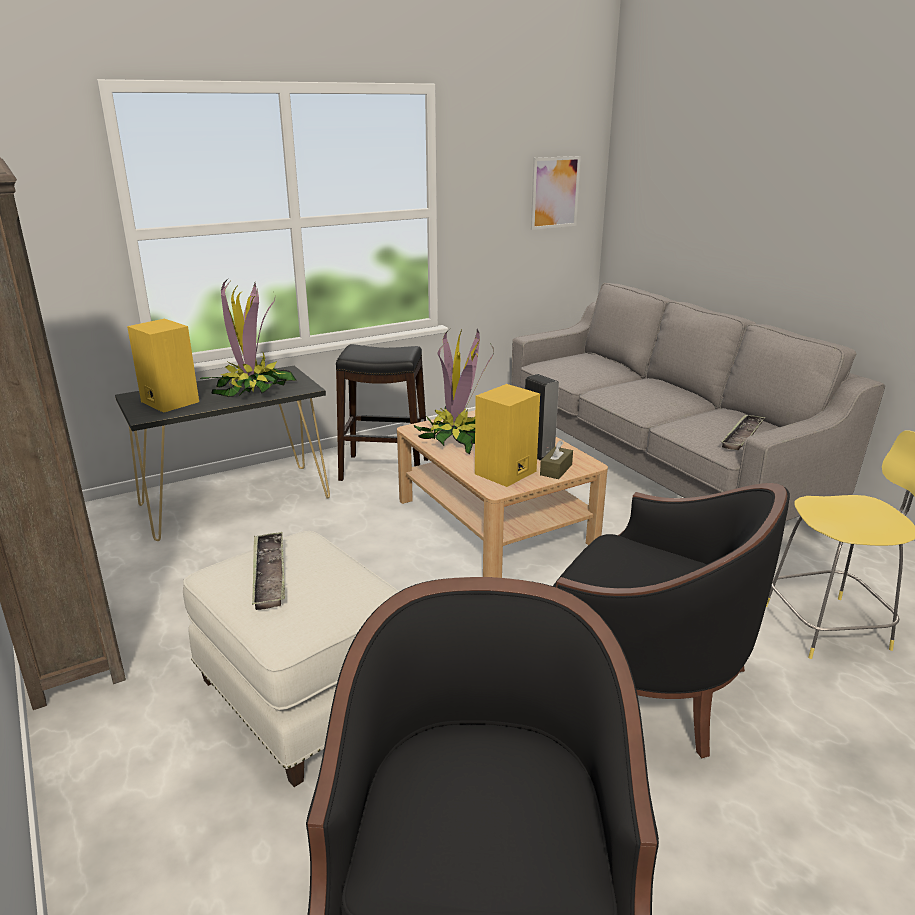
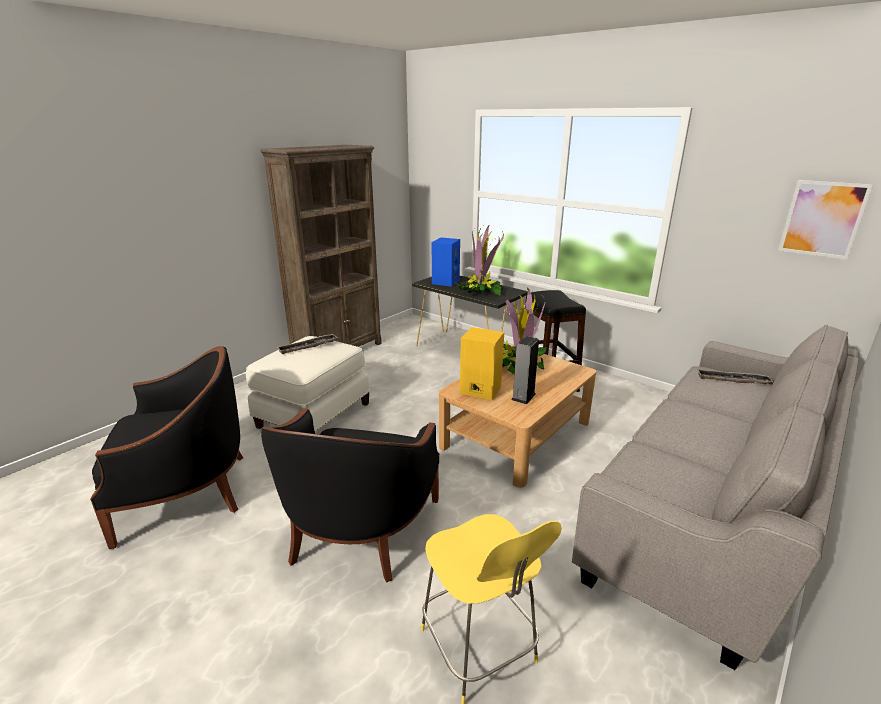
camera: 70 degrees right, 0 degrees up
yellow speaker [127,319,199,413] -> blue speaker [432,237,460,287]
brown tissue box [540,441,573,479] -> none
tray [721,414,766,450] -> tray moved to [698,369,773,384]

